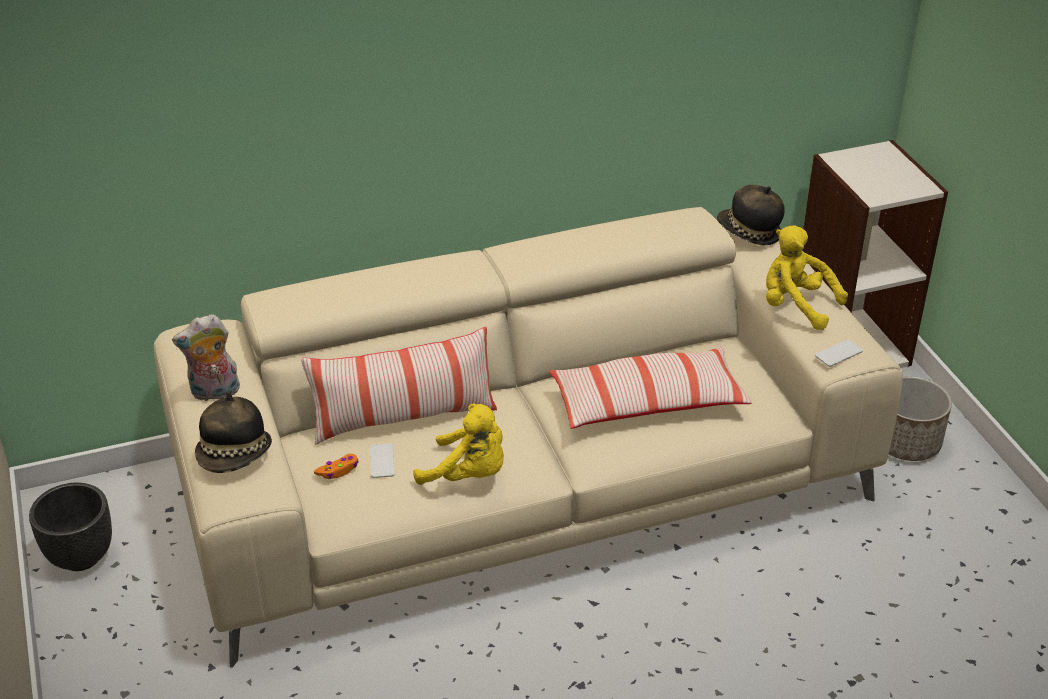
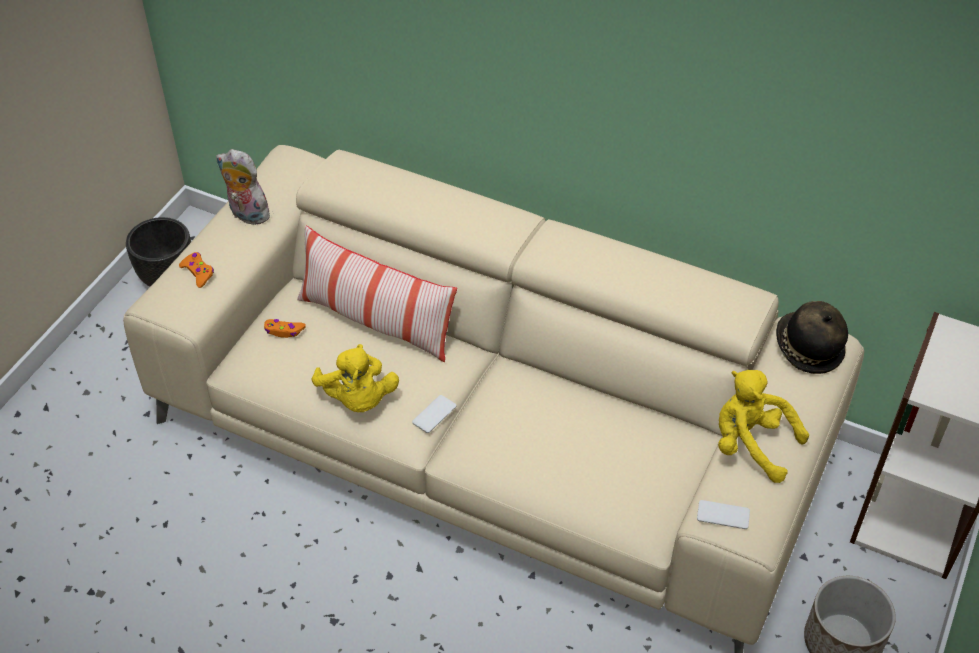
camera: 45 degrees right, 10 degrees up
hat [195,391,272,473] -> orange game controller [179,252,214,288]
phone [370,443,395,478] -> phone moved to [412,395,456,433]
pillow [549,347,752,429] -> none
yellow plush toy [766,225,848,330] -> yellow plush toy turned 45 degrees counterclockwise [718,370,809,483]

